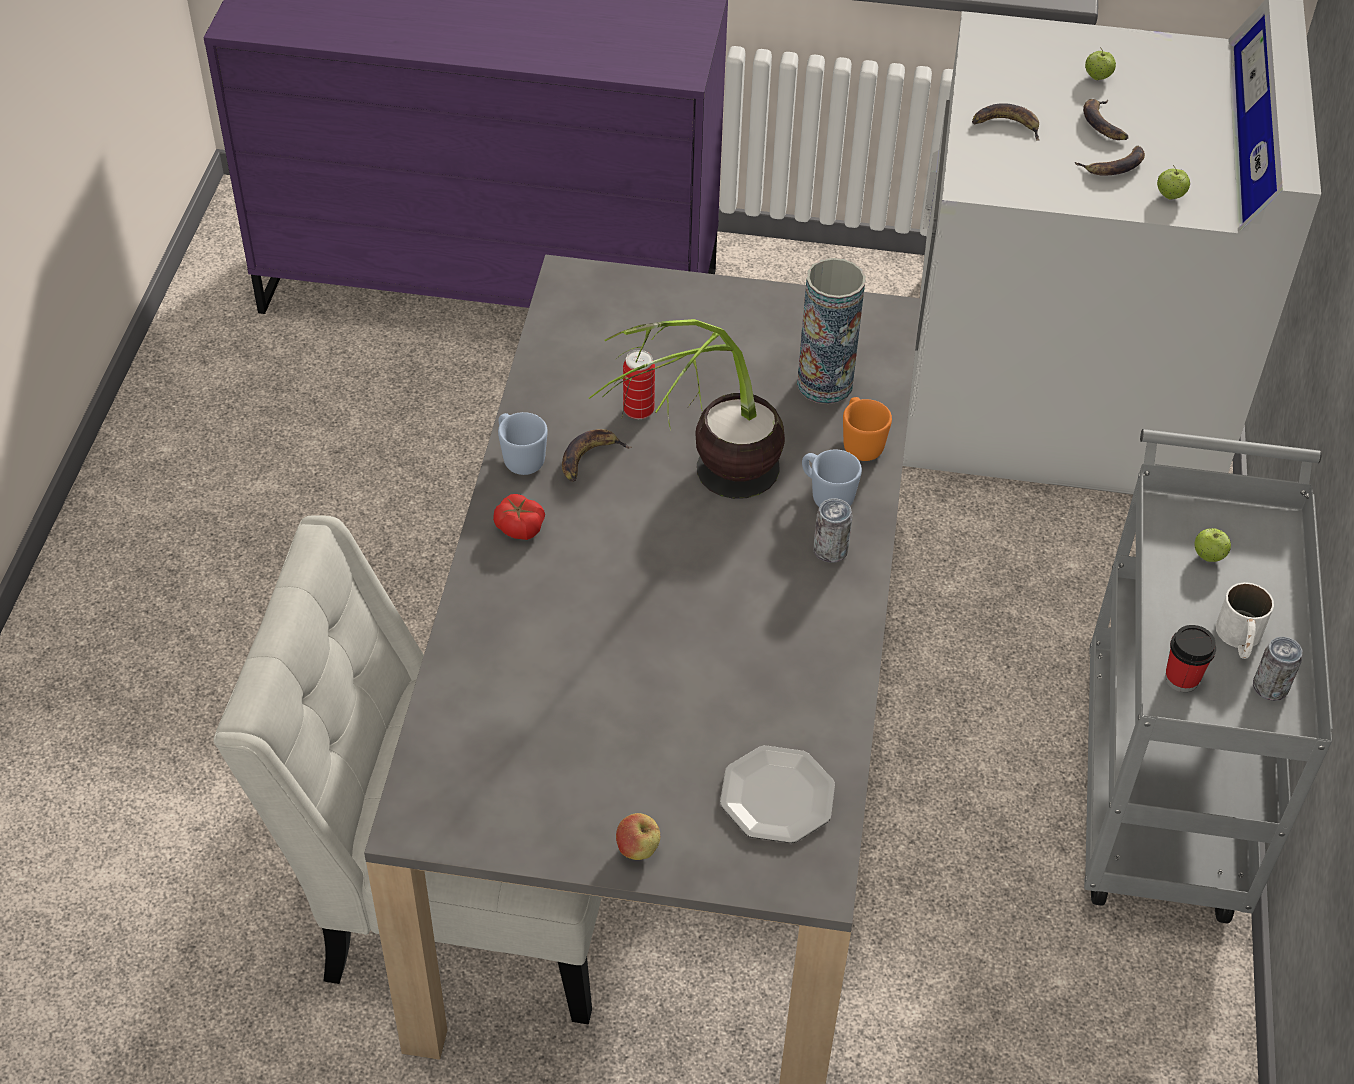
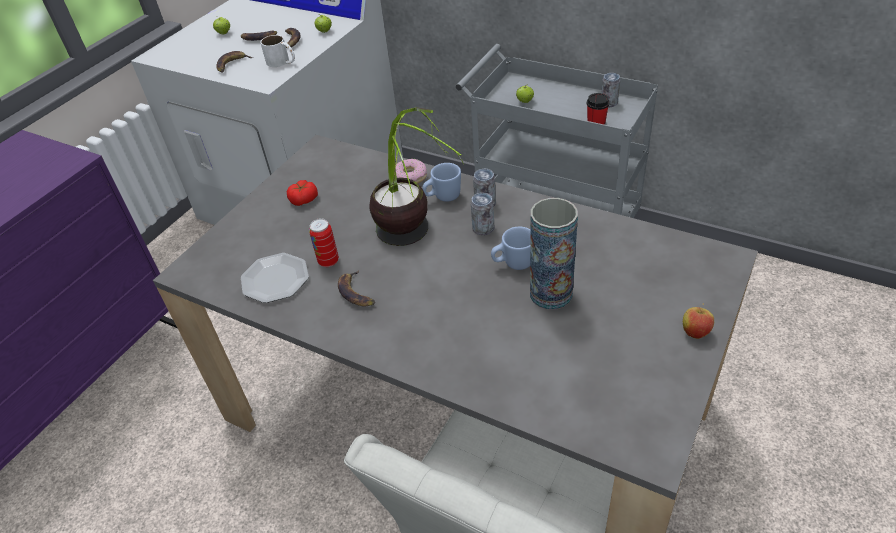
camera: 65 degrees left, 5 degrees down
tomato [493,494,545,540] -> tomato moved to [287,180,318,206]
blue mug [498,412,548,475] -> blue mug moved to [491,227,531,270]
plate [720,745,835,843] -> plate moved to [241,253,309,303]
vase [797,258,866,404] -> vase moved to [530,198,578,310]
orange mug [843,397,892,461] -> donut [396,159,427,183]
white mug [1216,582,1274,659] -> white mug moved to [261,35,295,67]
none -> can [471,193,494,235]

